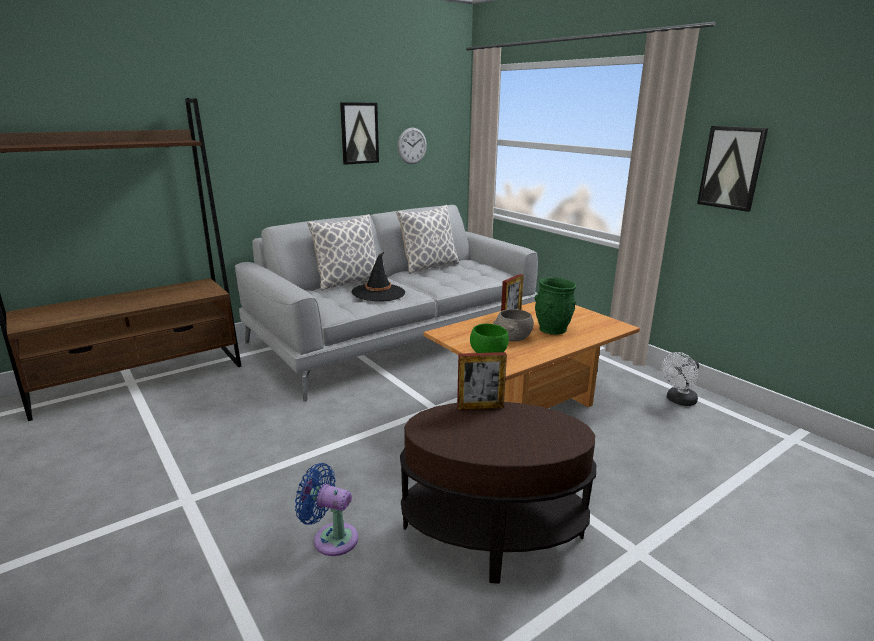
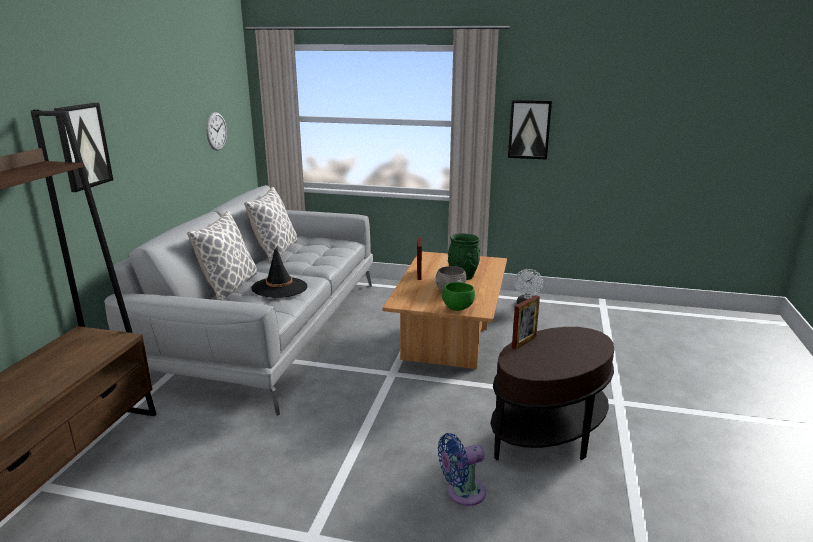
camera: 40 degrees left, 0 degrees up
picture [340,102,379,165] -> picture moved to [54,103,113,192]

